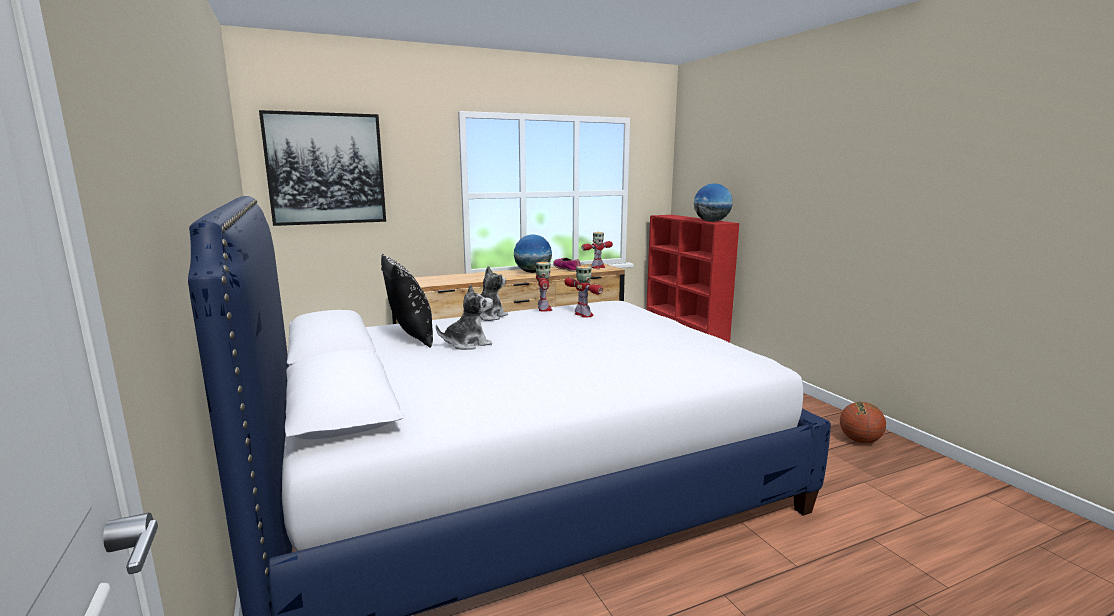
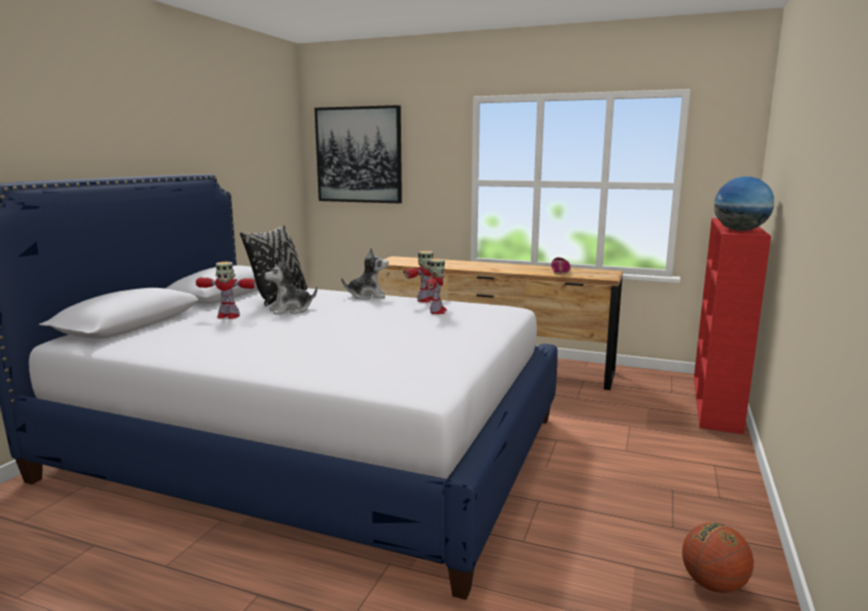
camera: 45 degrees right, 0 degrees up
plush toy [436,284,493,350] -> plush toy turned 135 degrees clockwise [264,259,317,315]
globe [514,235,552,273] -> none
toy robot [582,232,613,269] -> toy robot moved to [196,262,256,319]

